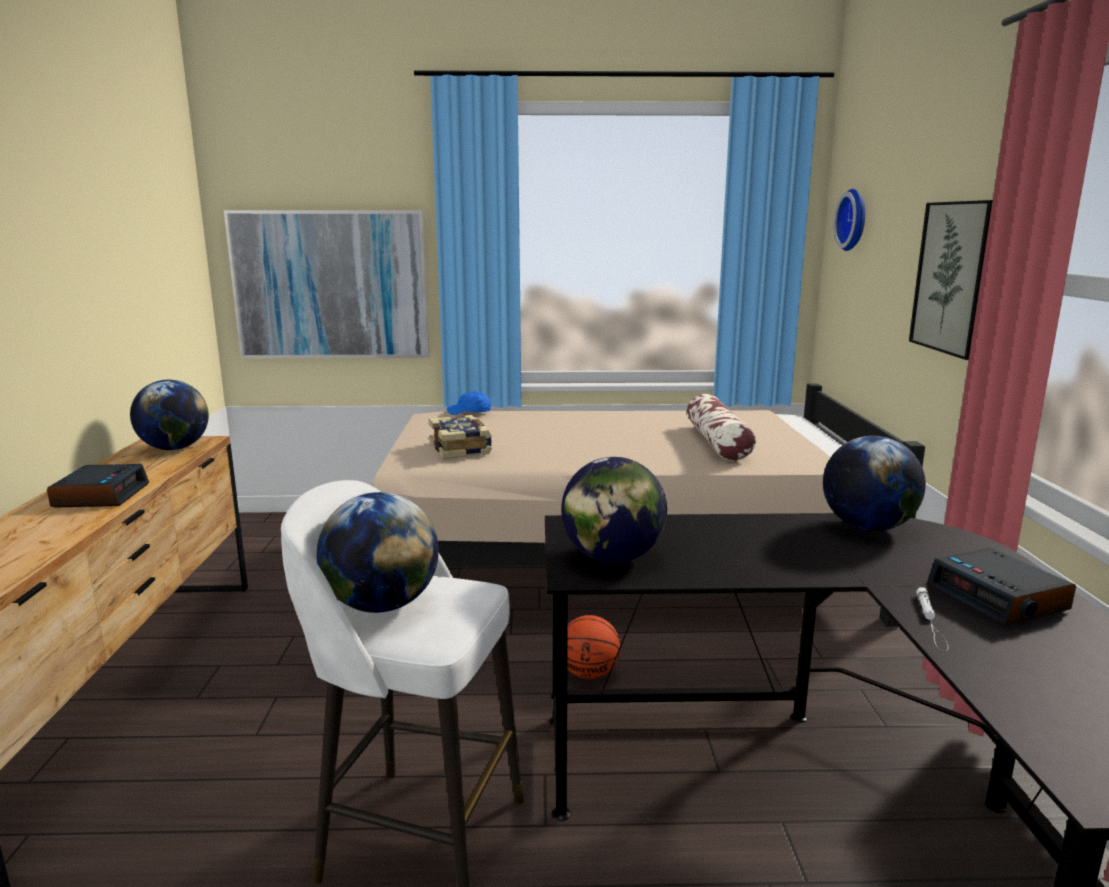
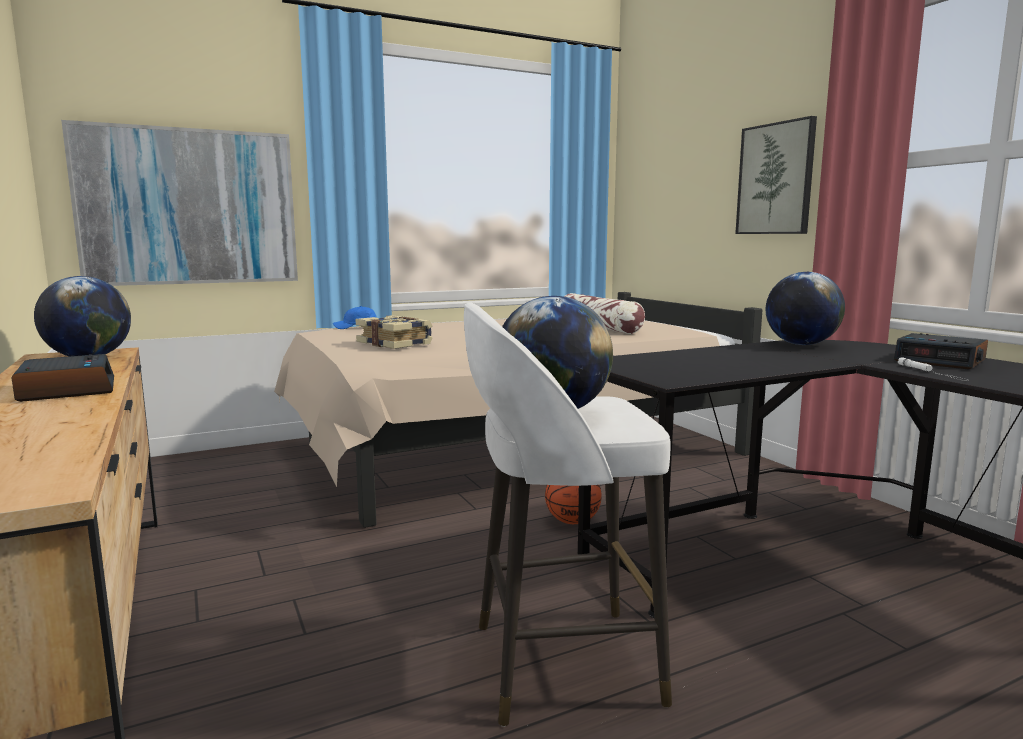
camera: 25 degrees left, 5 degrees down
globe [561,457,667,563] -> none
wall clock [834,189,865,251] -> none

